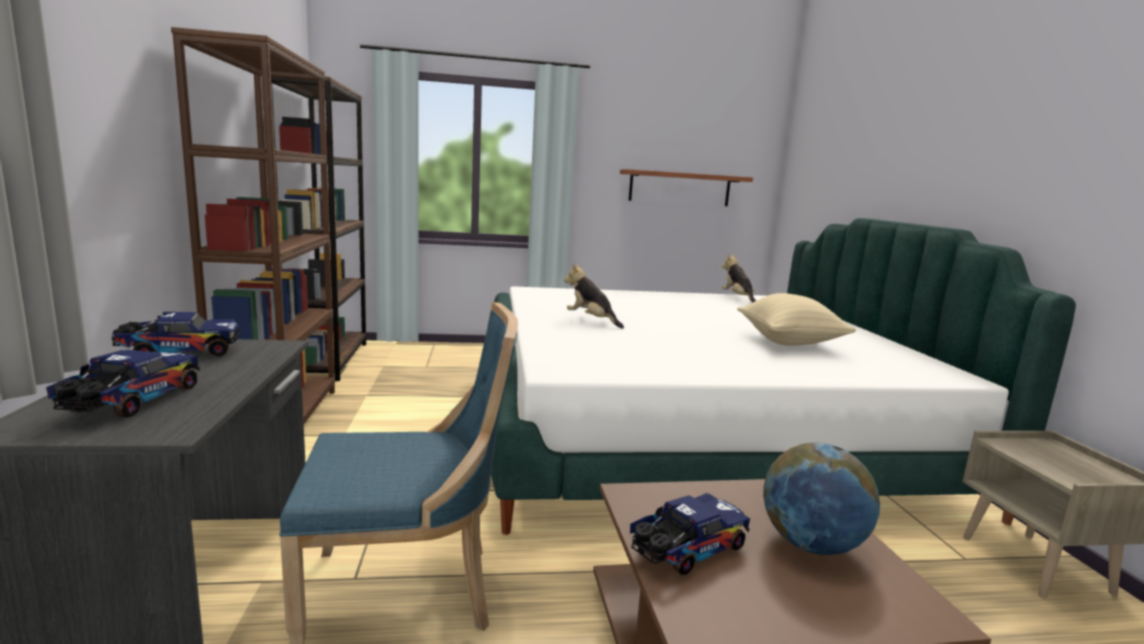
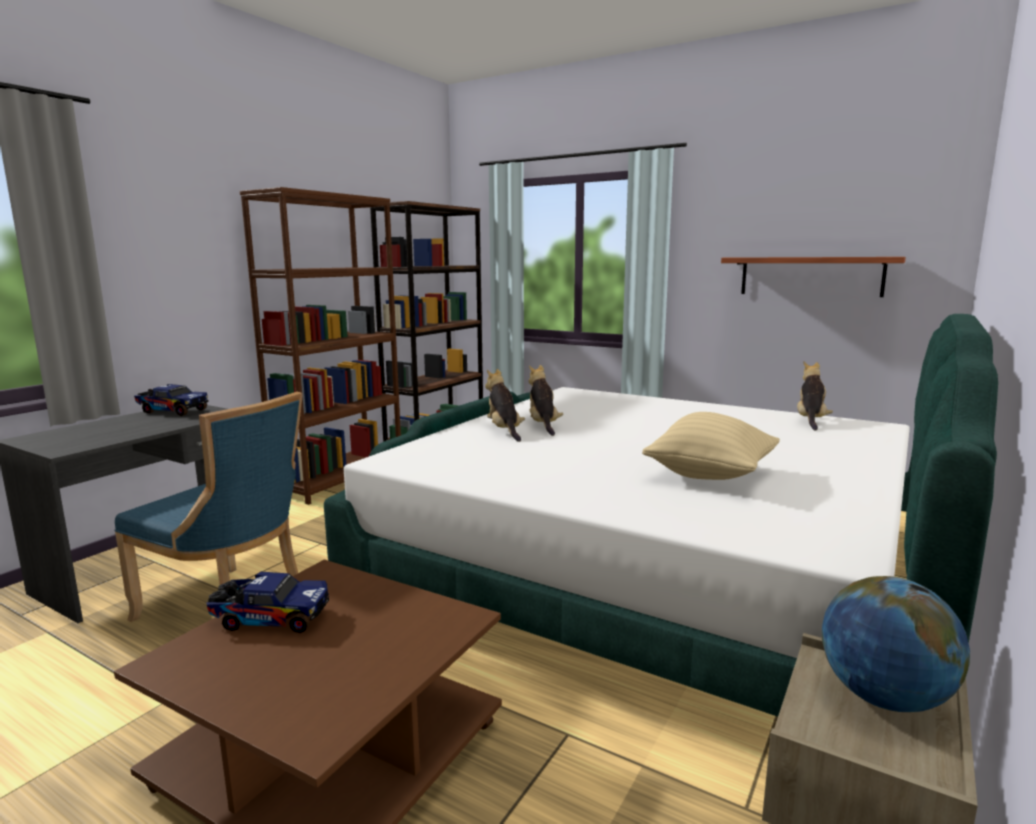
camera: 40 degrees right, 0 degrees up
toy truck [46,350,200,418] -> none
globe [763,443,880,555] -> globe moved to [822,576,970,712]
none -> plush toy [485,369,525,442]

